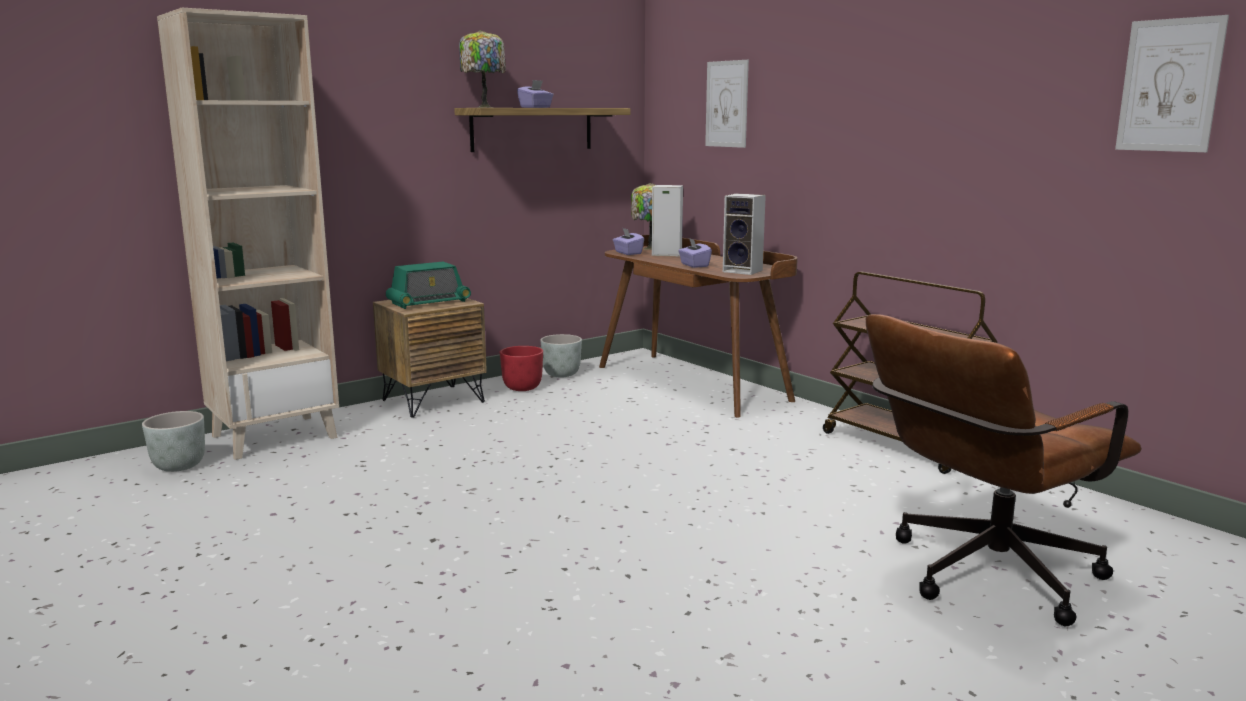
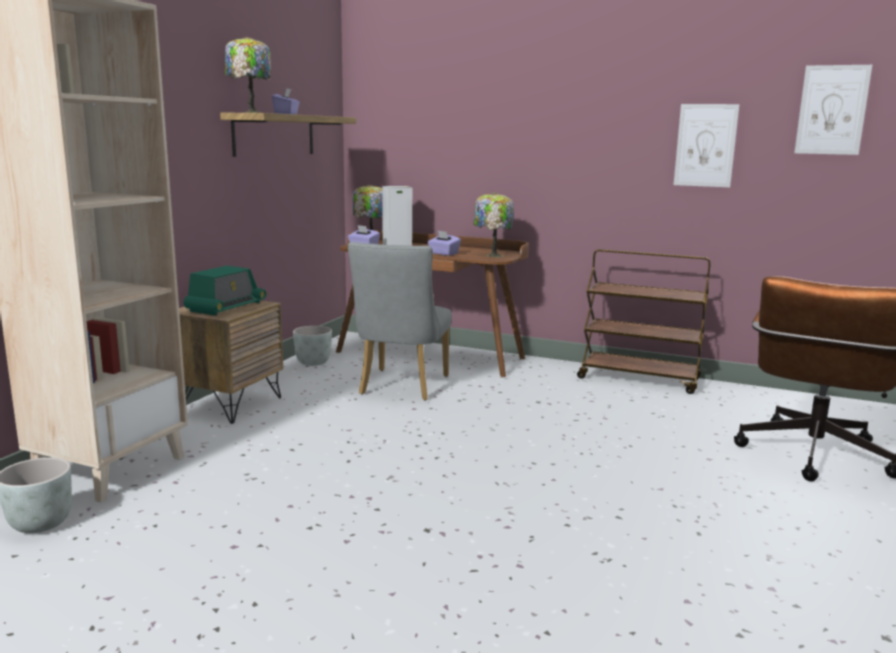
camera: 30 degrees left, 0 degrees up
red planter [500,346,543,391] -> none
picture [705,60,749,148] -> picture moved to [674,104,740,187]
speaker [723,193,766,275] -> table lamp [473,193,514,258]
none -> grey chair [348,242,452,401]

